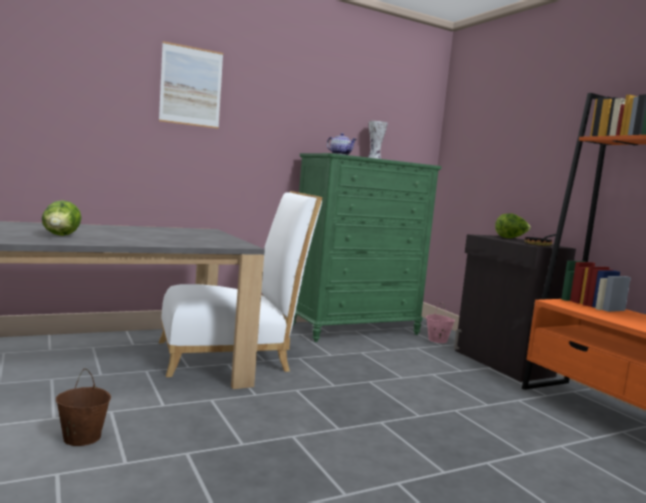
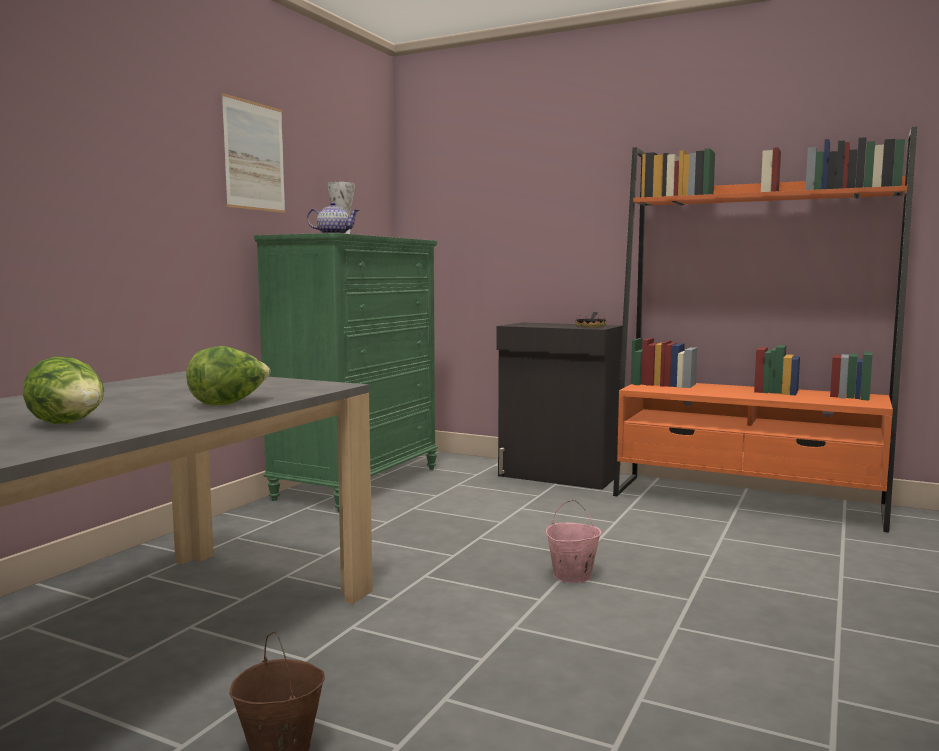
camera: 35 degrees left, 0 degrees up
picture [159,41,223,129] -> picture moved to [222,93,285,213]
white chair [159,191,323,377] -> none
pink bucket [426,303,455,343] -> pink bucket moved to [546,499,601,583]
lettuce [495,213,531,238] -> lettuce moved to [186,346,270,405]

